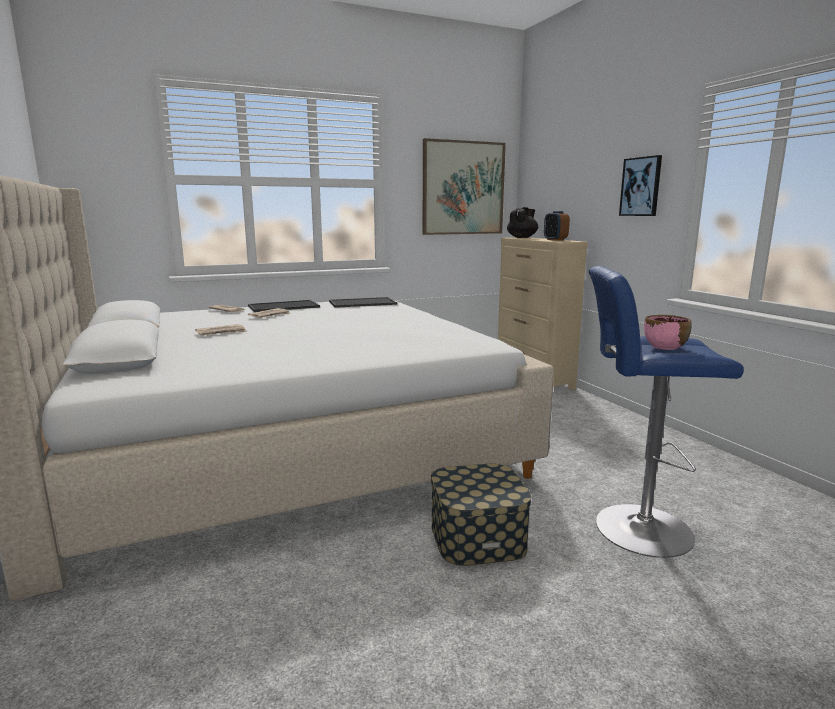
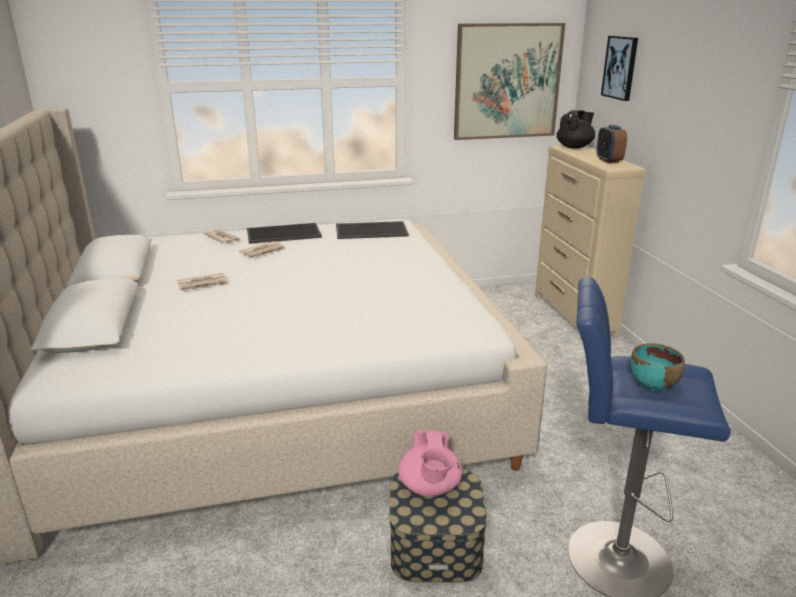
camera: 10 degrees right, 10 degrees up
picture [619,155,662,216] -> picture moved to [601,36,638,101]
pink bowl [644,315,692,350] -> turquoise bowl [630,343,685,391]
none -> pink teapot [398,430,462,497]

